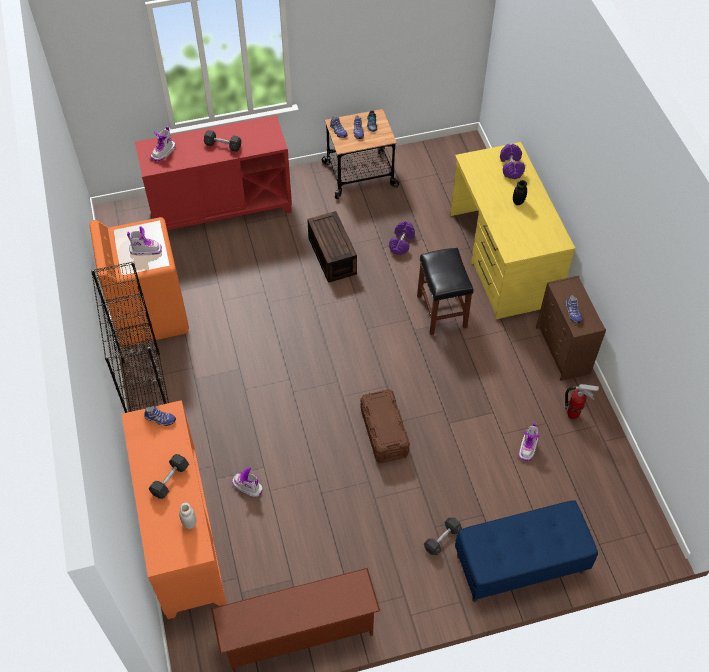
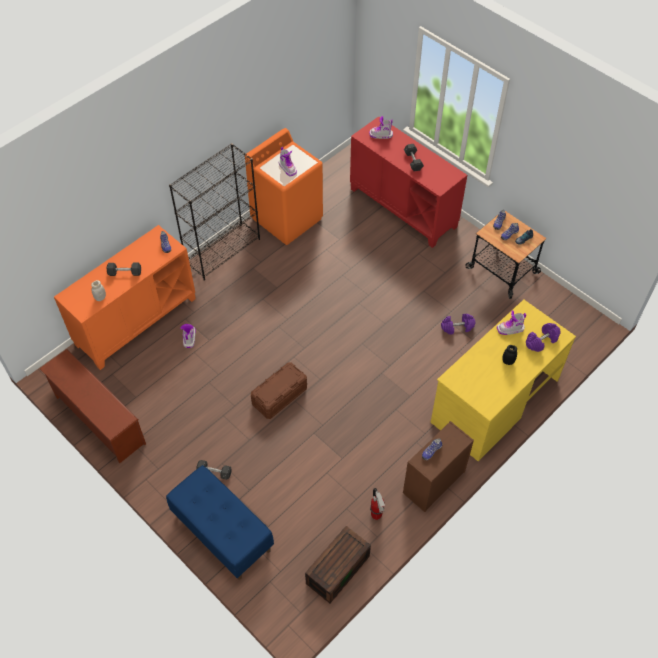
camera: 60 degrees right, 0 degrees up
brown storage box [307,211,357,283] -> brown storage box moved to [305,526,371,603]
black stool [417,248,473,335] -> none
boot [518,423,541,461] -> boot moved to [497,310,526,335]

